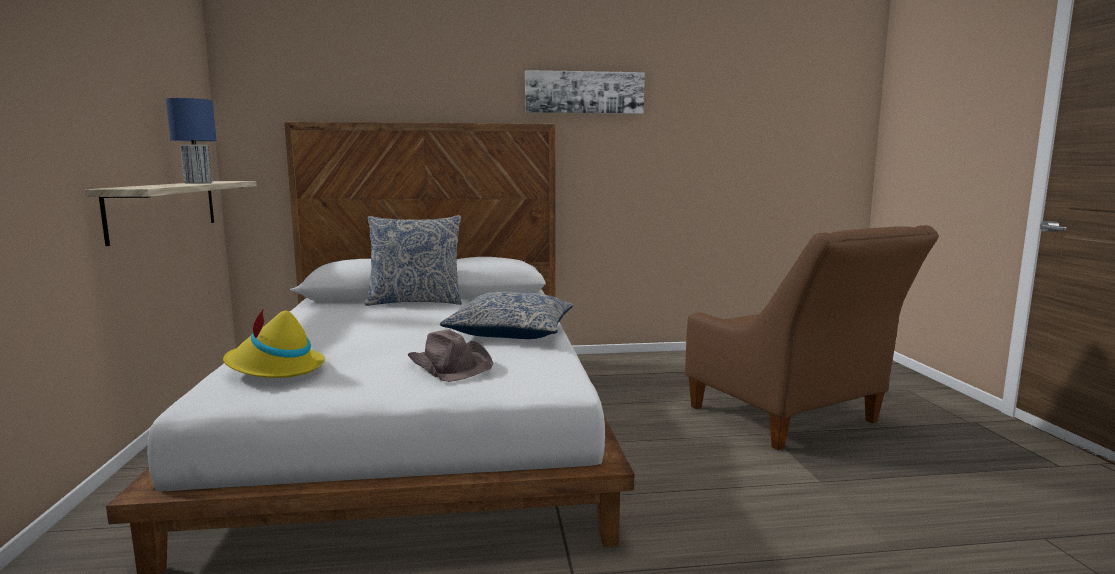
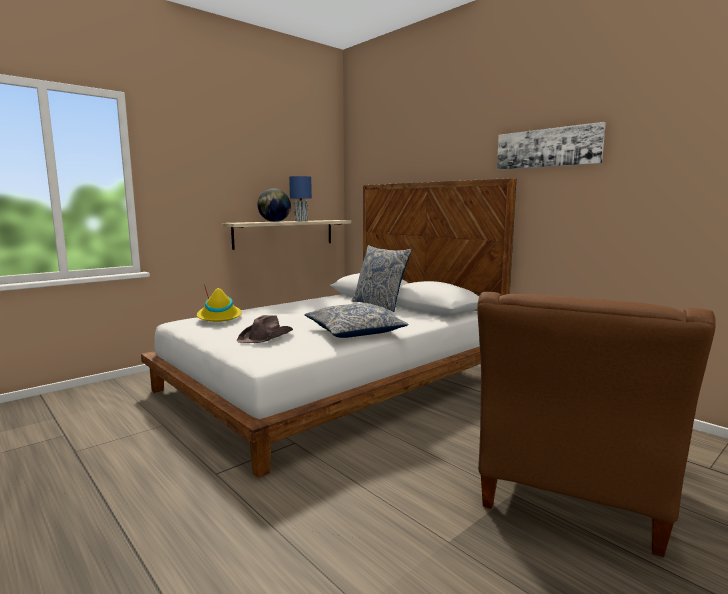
camera: 55 degrees right, 0 degrees up
none -> globe [258,189,291,222]

